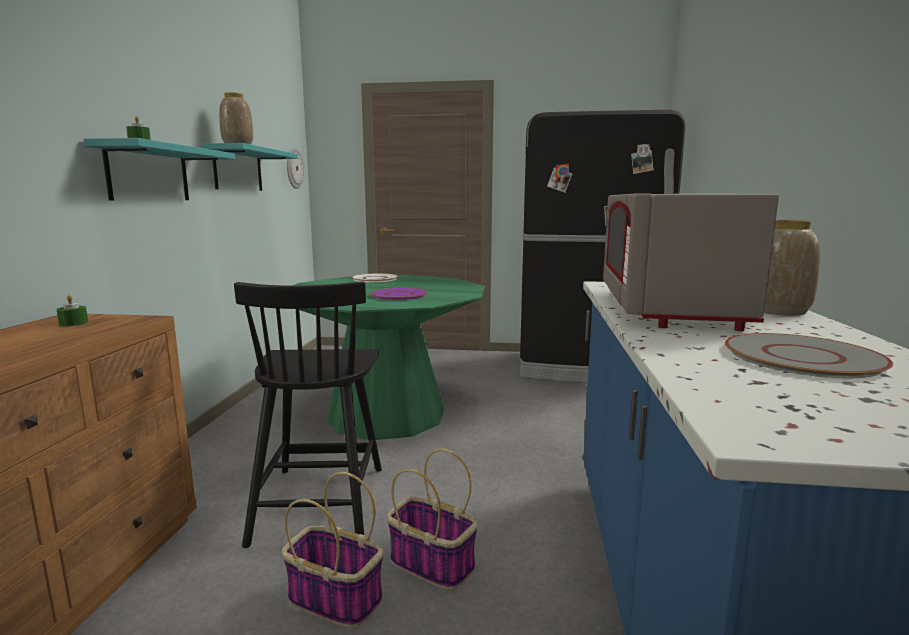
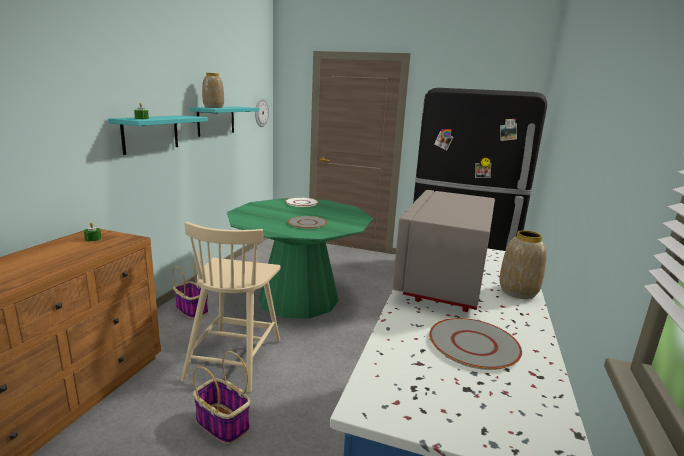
camera: 10 degrees right, 5 degrees up
black chair [234,281,382,548] -> beige chair [181,222,281,392]
purple plate [370,288,428,300] -> grey plate [288,216,327,229]
basket [387,448,478,590] -> basket moved to [173,261,208,319]

